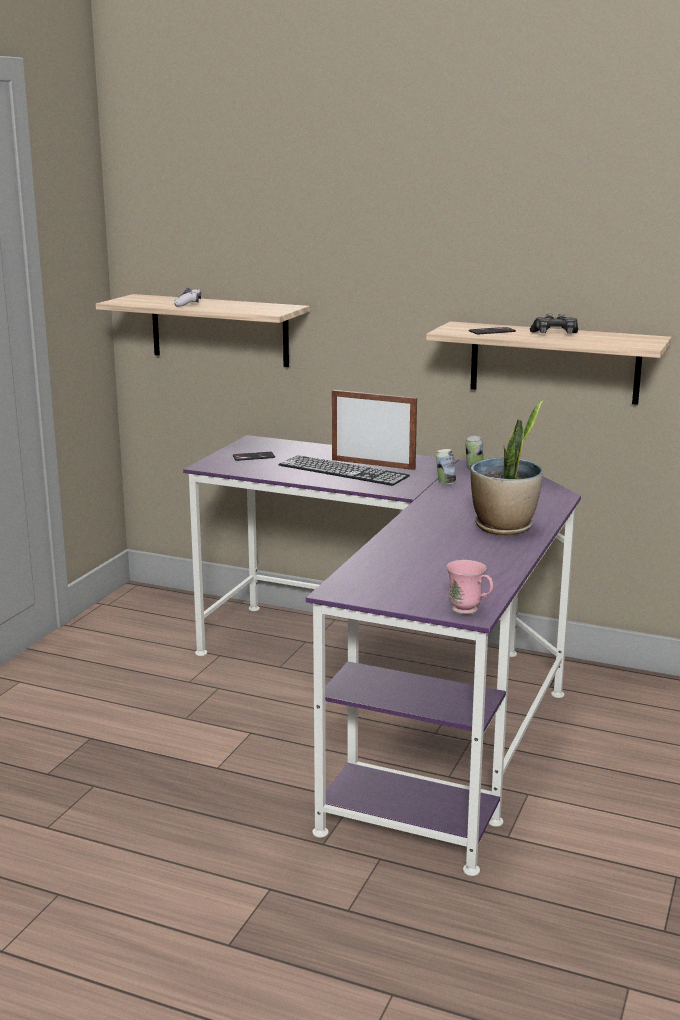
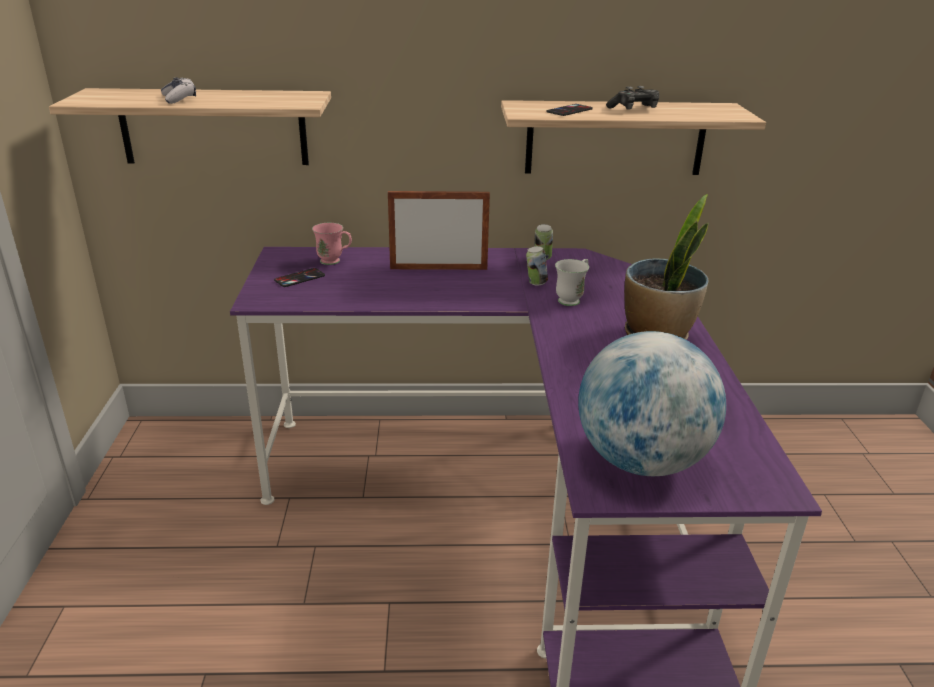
camera: 25 degrees left, 10 degrees up
keyboard [279,455,410,486] -> none
pink mug [446,560,493,615] -> pink mug moved to [312,223,352,265]
none -> white mug [555,259,589,306]
none -> globe [578,331,726,476]

